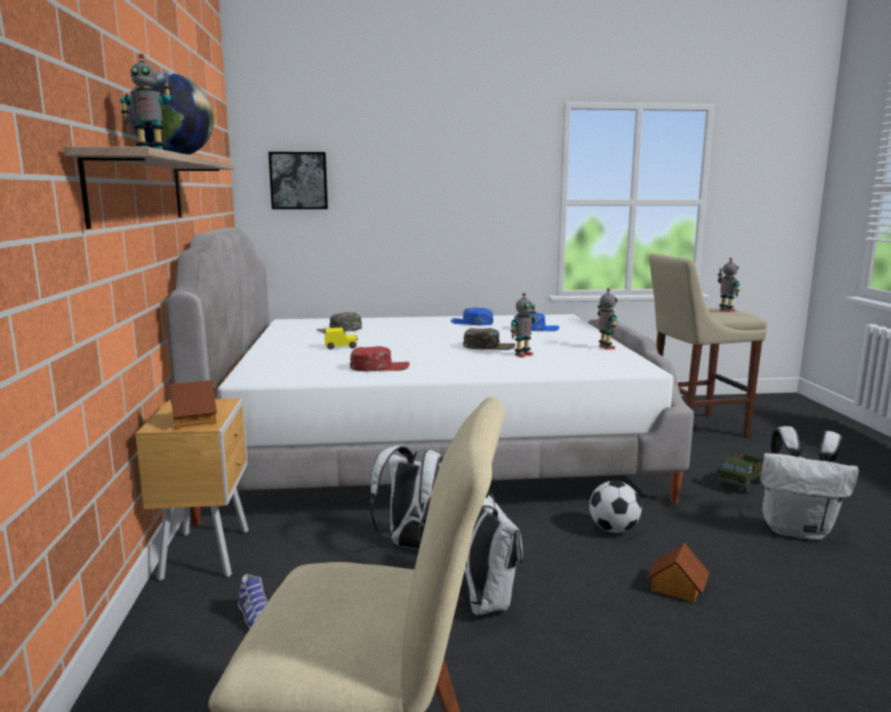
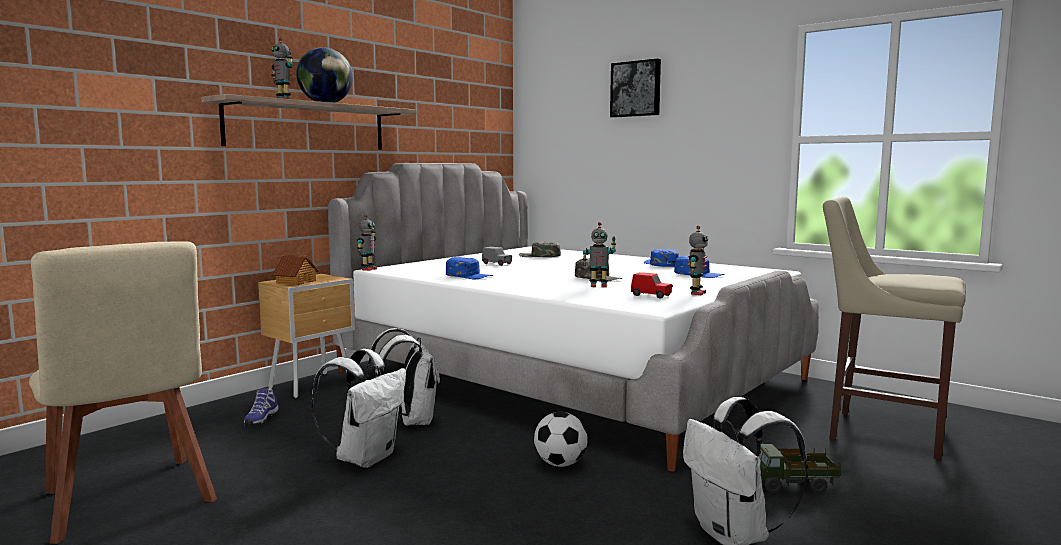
camera: 45 degrees right, 5 degrees down
picture [268,152,328,209] -> picture moved to [610,58,661,118]
yellow toy car [325,328,358,349] -> grey toy car [482,247,512,266]
red cap [350,346,410,371] -> blue cap [446,257,493,279]
toy house [647,543,710,603] -> none
toy robot [717,258,740,312] -> toy robot moved to [357,214,377,271]
none -> red toy car [631,272,673,299]

